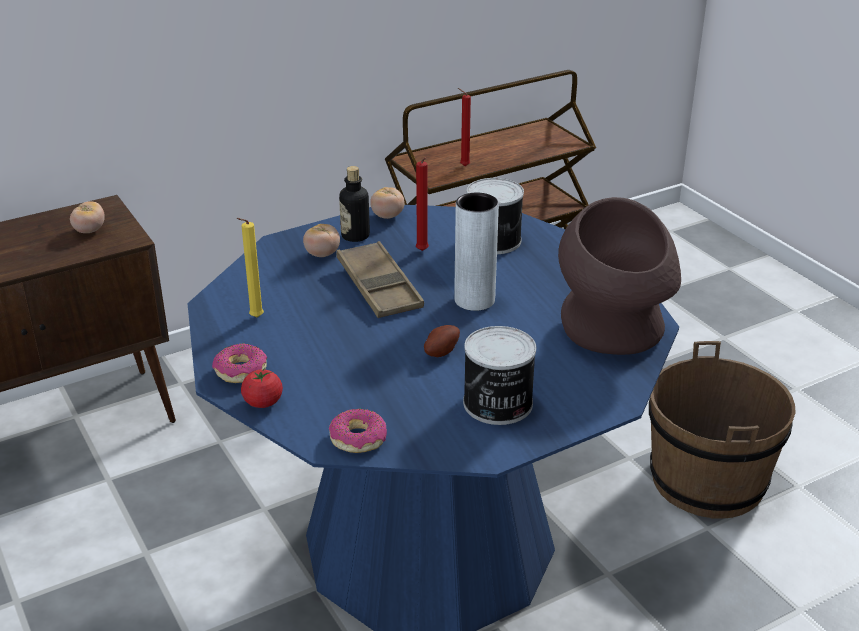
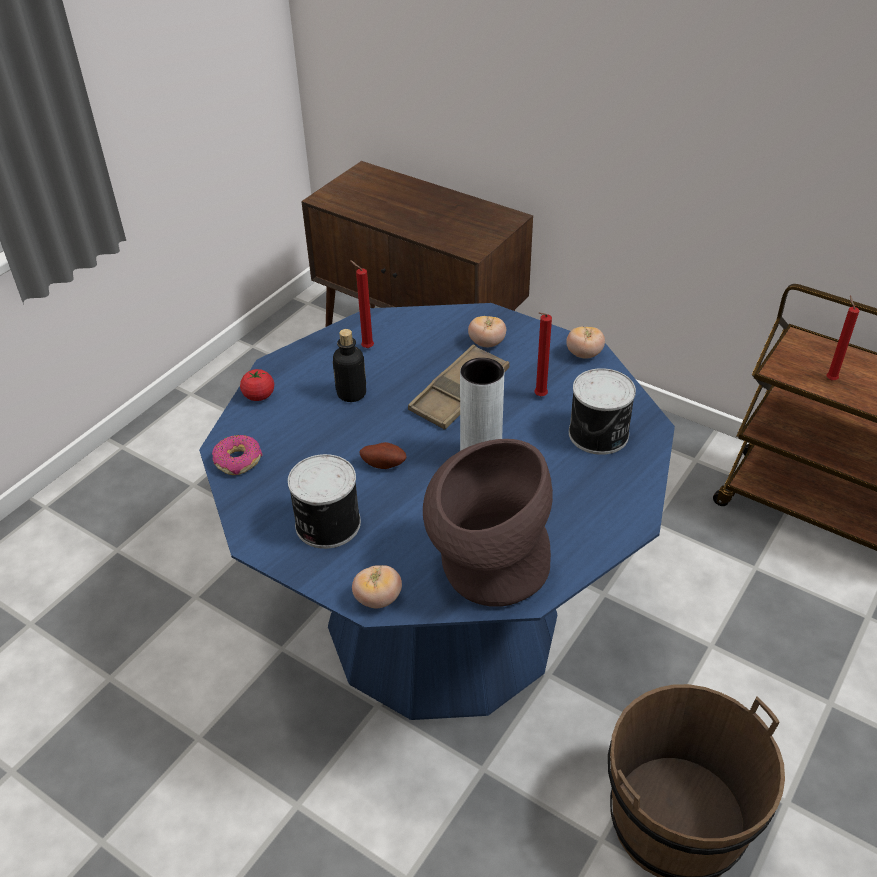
camera: 65 degrees right, 10 degrees up
tomato [70,201,105,233] -> tomato moved to [352,565,402,608]
donut [212,344,267,383] -> none
yellow candle [236,218,264,317] -> red candle [350,260,374,348]
bottle [339,166,370,242] -> bottle moved to [333,329,366,402]

